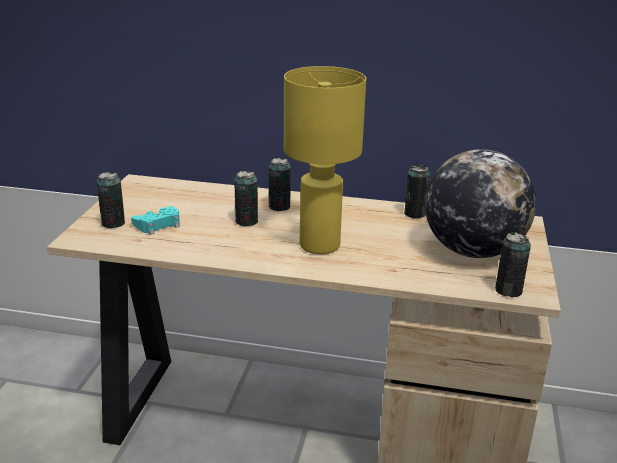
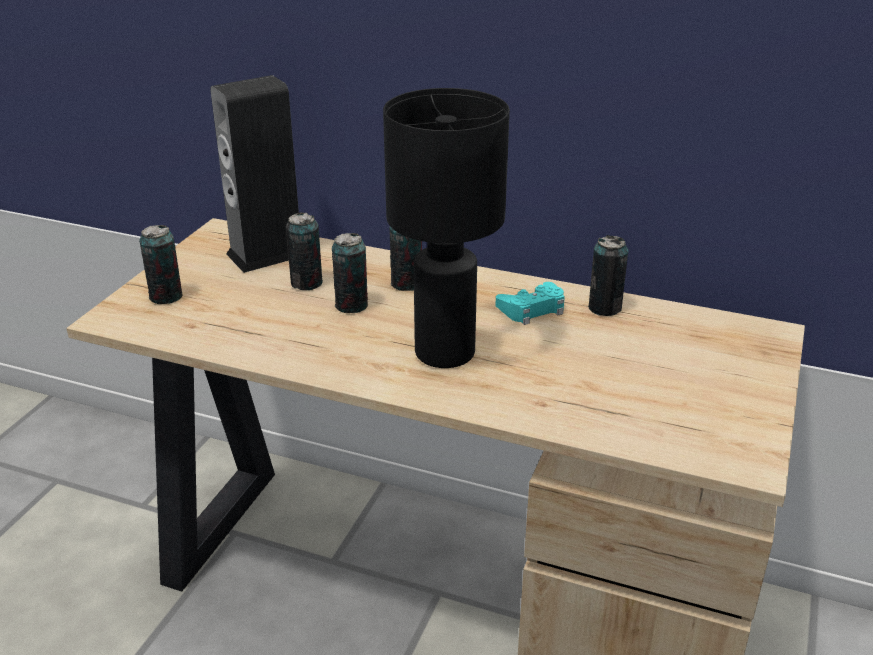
camera: 10 degrees right, 5 degrees up
turquoise game controller [131,206,180,235] -> turquoise game controller moved to [496,282,565,325]
yellow table lamp [284,66,366,254] -> black table lamp [383,88,510,368]
globe [425,149,536,258] -> none
can [495,232,531,297] -> can moved to [286,212,323,290]
none -> speaker [210,75,299,273]

